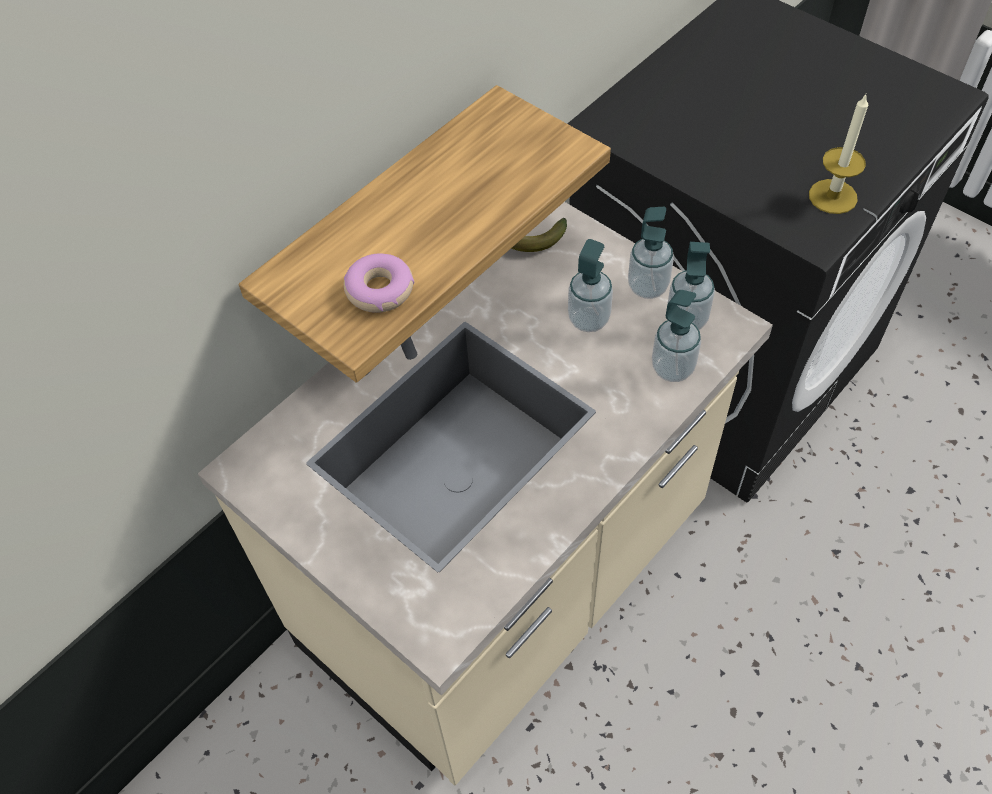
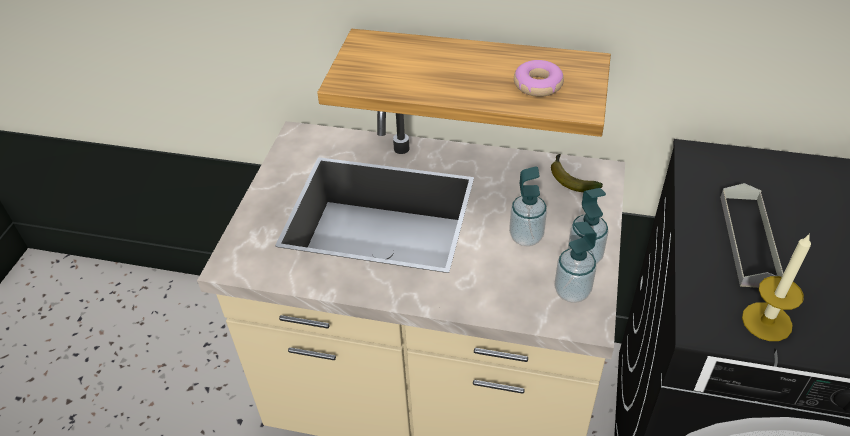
camera: 60 degrees right, 10 degrees down
donut [344,253,414,313] -> donut moved to [514,60,564,97]
soap dispenser [652,290,701,382] -> none
none -> grey tray [720,183,783,288]

